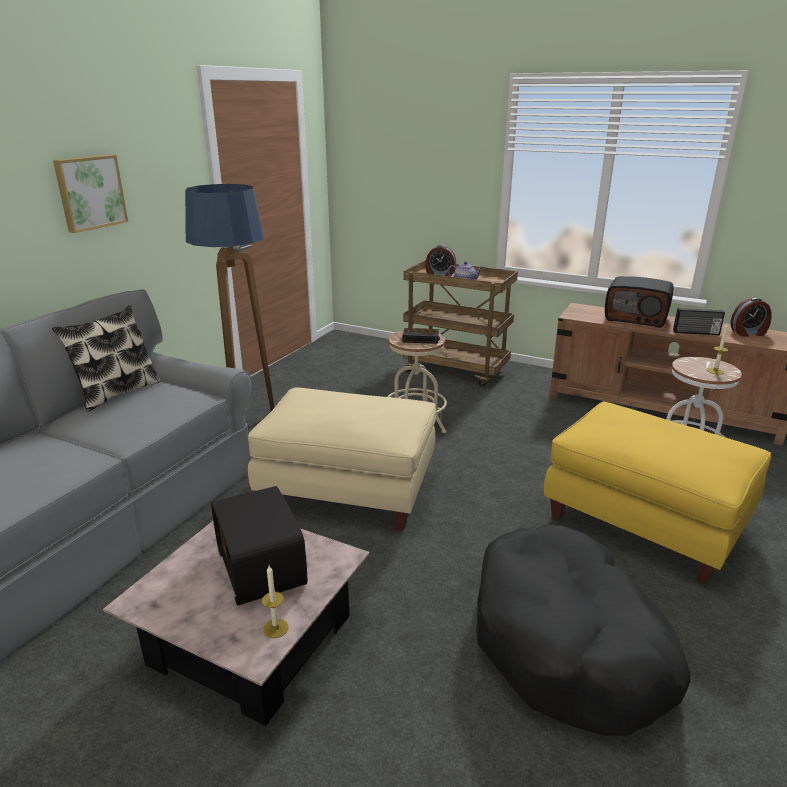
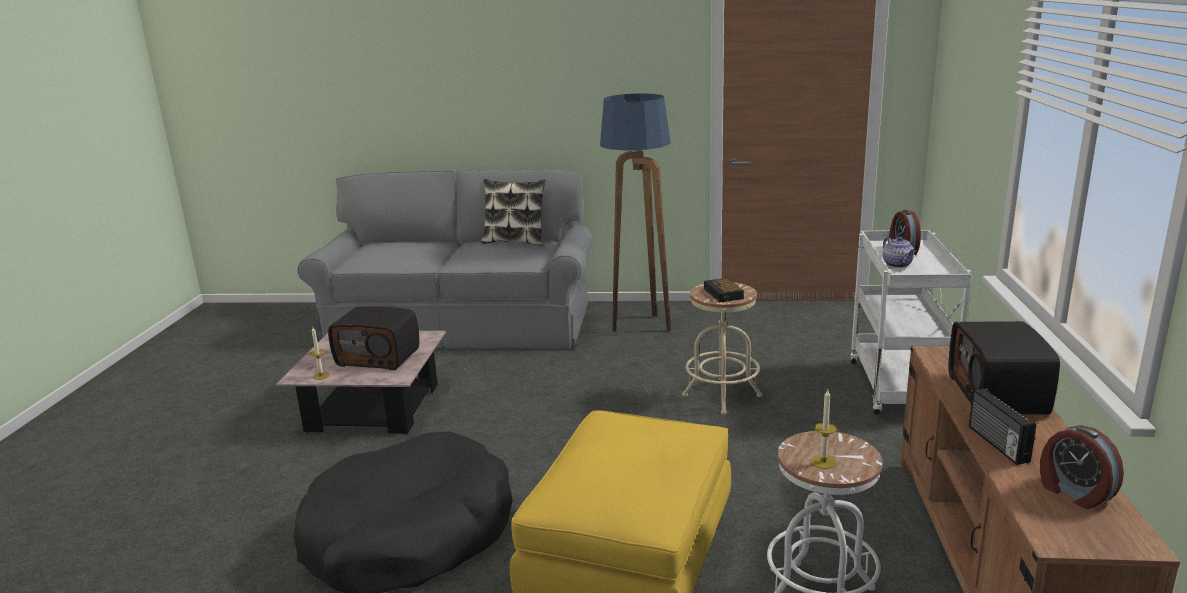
camera: 70 degrees right, 5 degrees down
picture [53,155,128,233] -> none
radio [211,486,308,605] -> radio turned 120 degrees counterclockwise [328,306,419,370]
beige ottoman [248,387,436,530] -> none
brown cart [403,260,518,387] -> white cart [850,230,972,414]

